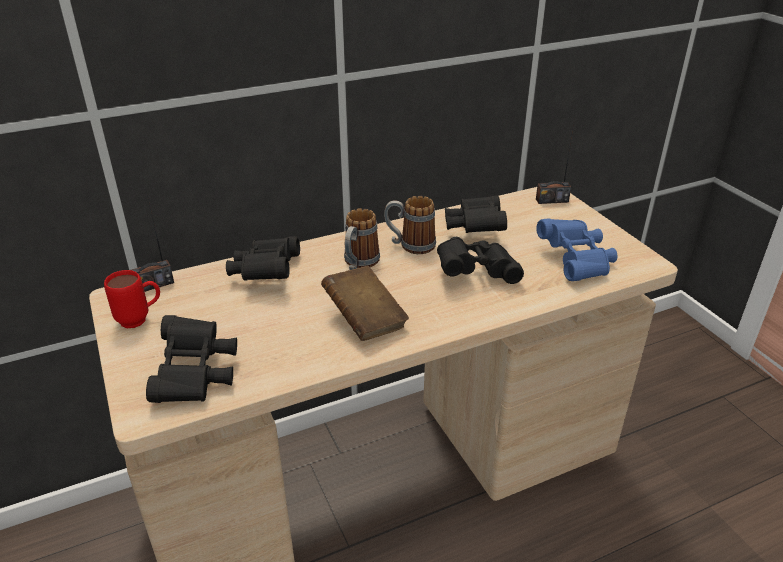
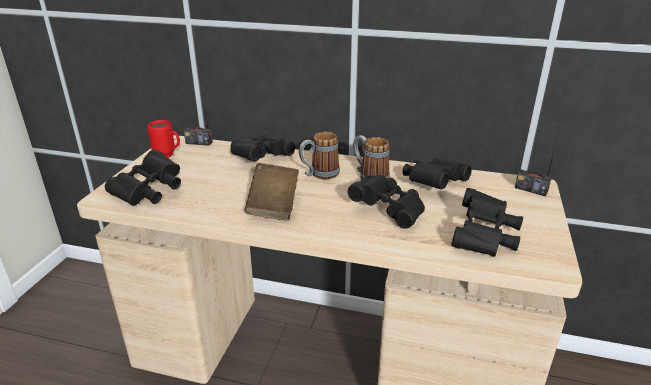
camera: 40 degrees right, 5 degrees down
blue binoculars [536,218,618,281] -> black binoculars [451,188,523,257]

